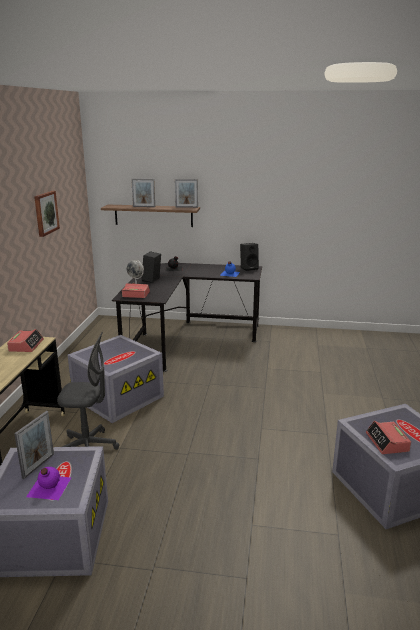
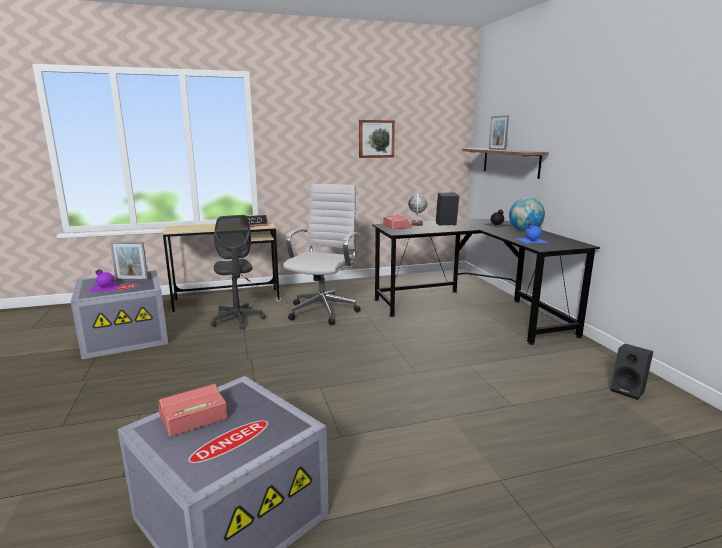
camera: 65 degrees right, 5 degrees down
grey storage box [68,335,164,423] -> white office chair [283,184,361,325]
picture frame [175,179,198,208] -> none
black speaker [240,243,259,271] -> black speaker moved to [610,344,653,400]
none -> globe [509,197,545,231]

